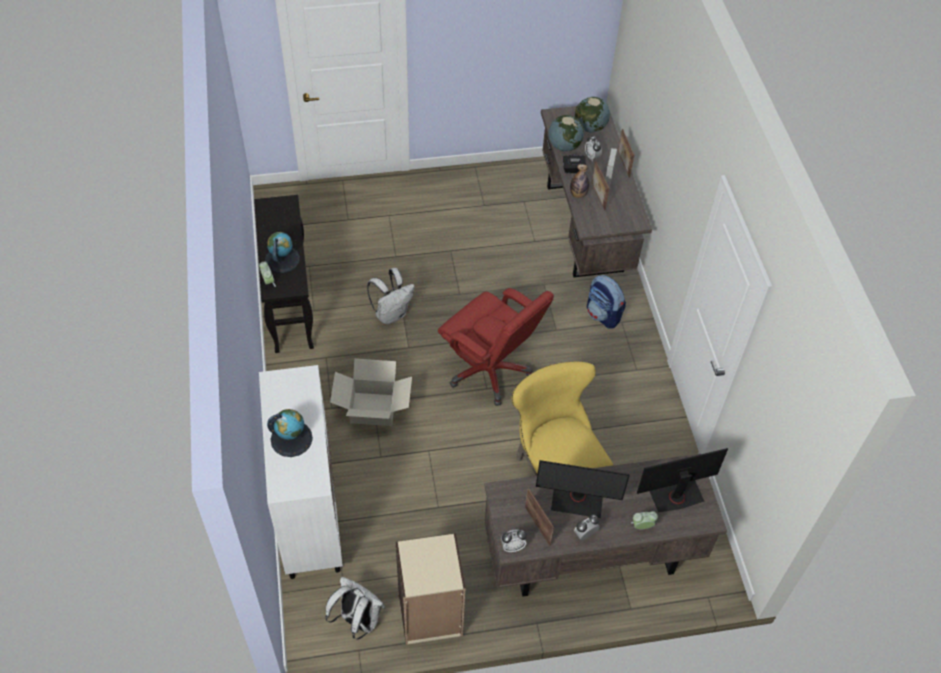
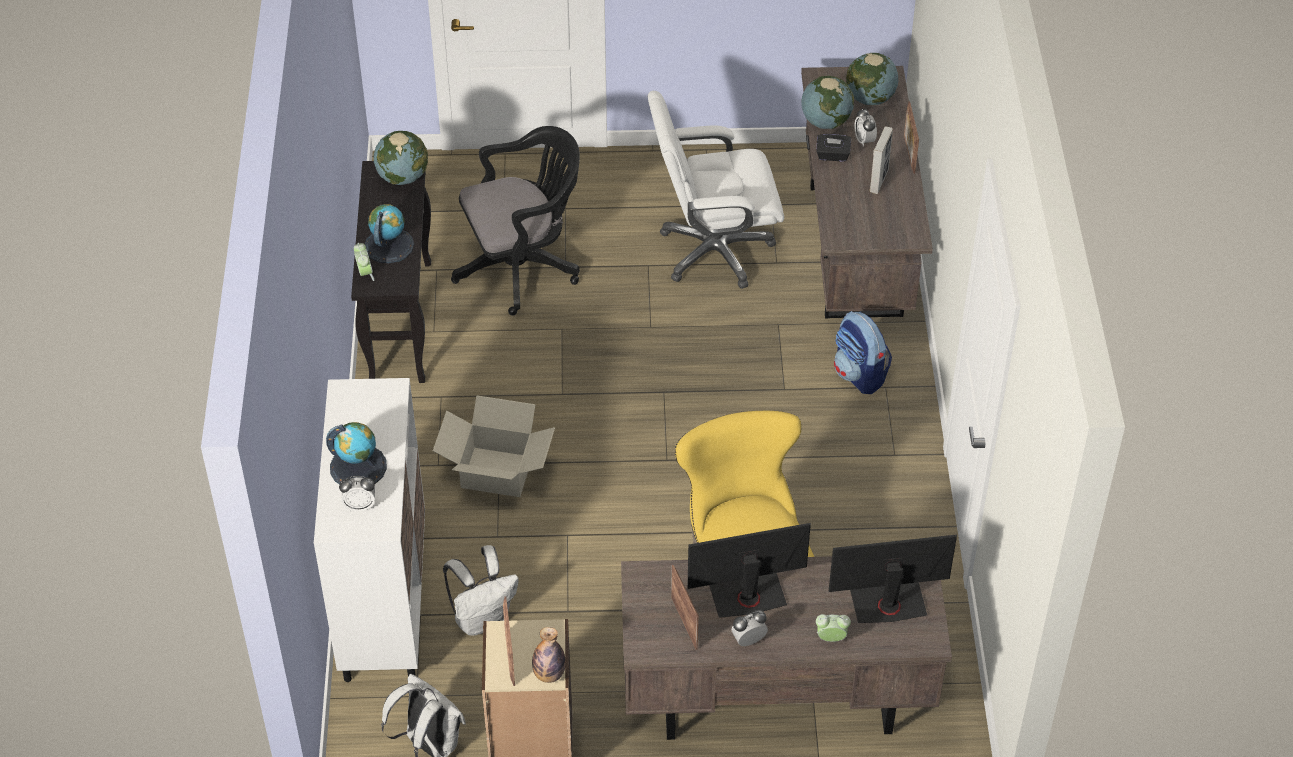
camera: 10 degrees right, 5 degrees down
white backpack [367,268,415,325] -> white backpack moved to [443,545,519,636]
red office chair [438,288,554,406] -> none
alarm clock [501,530,527,552] -> alarm clock moved to [339,476,375,511]
monitor [536,460,630,518] -> monitor turned 150 degrees clockwise [687,523,811,618]
bottle [570,164,589,198] -> bottle moved to [532,627,566,683]
picture frame [592,161,609,210] -> picture frame moved to [503,597,515,686]
none -> globe [374,131,428,185]
none -> black office chair [451,126,580,316]
none -> white office chair [648,91,784,289]

